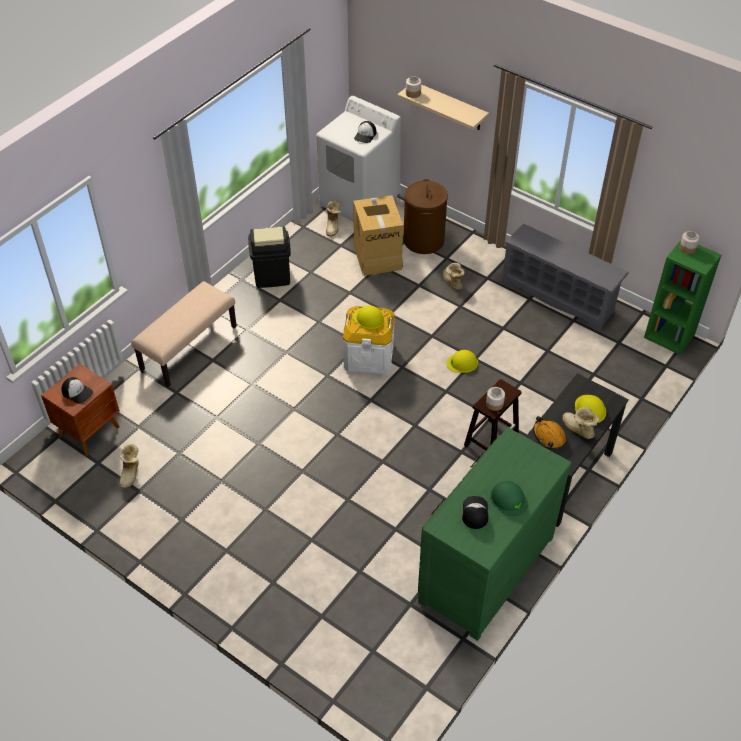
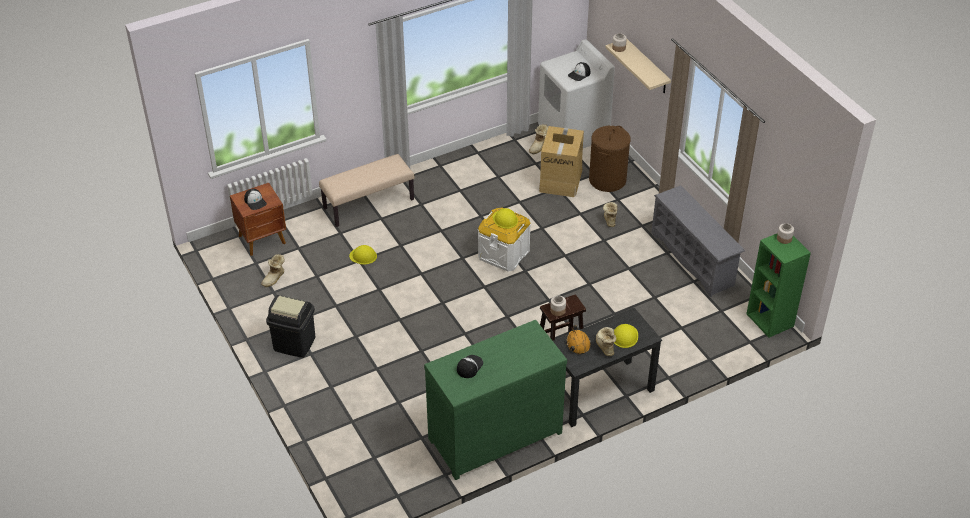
camera: 25 degrees right, 5 degrees down
black trash can [248,226,291,288] -> black trash can moved to [266,295,315,358]
yellow hard hat [446,350,478,373] -> yellow hard hat moved to [349,245,377,265]
green hard hat [490,481,528,516] -> none

